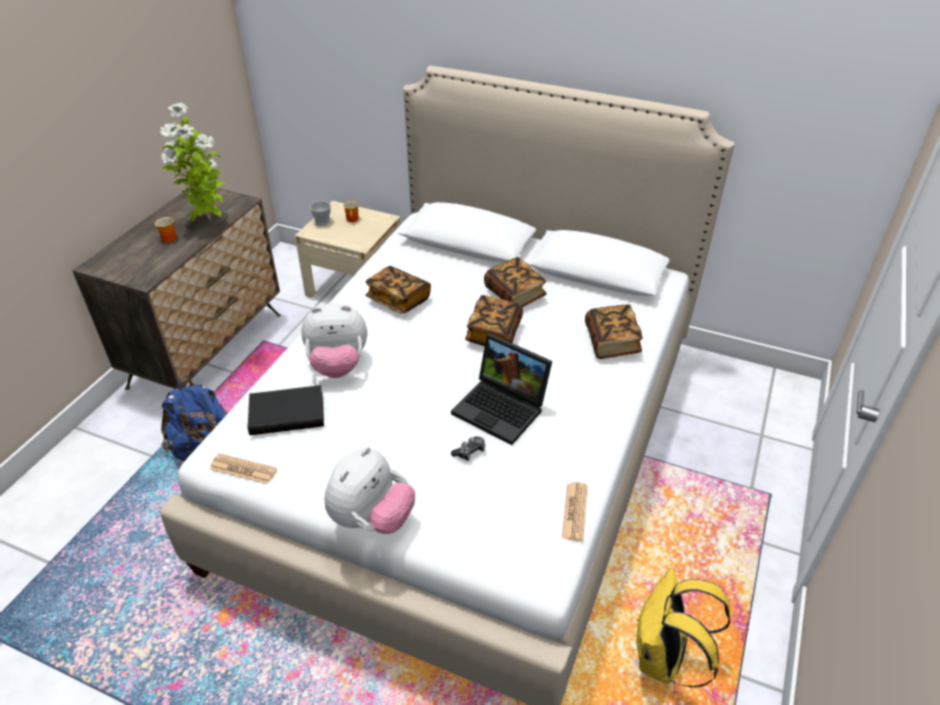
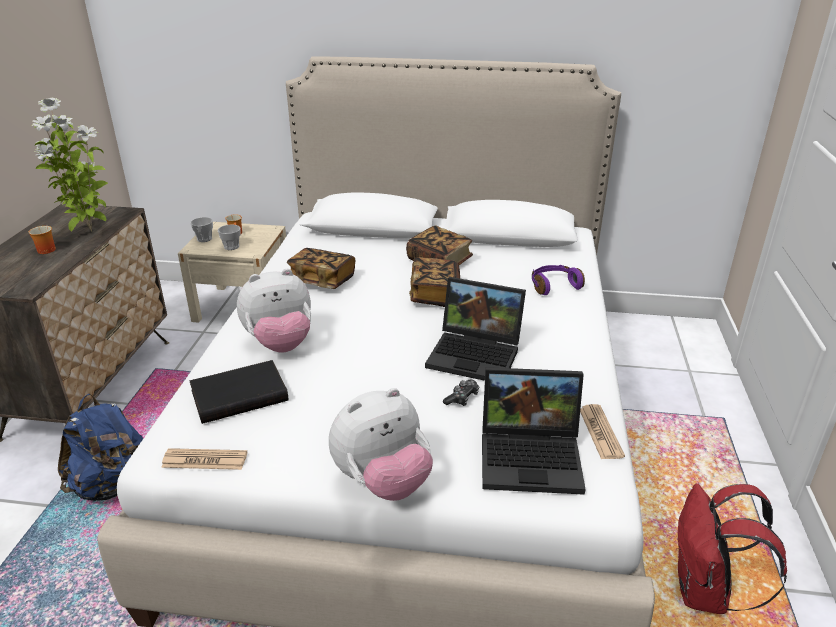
camera: 15 degrees left, 10 degrees down
plush toy [325,447,415,534] -> plush toy turned 45 degrees clockwise [329,388,433,501]
book [585,305,643,359] -> purple headphones [532,265,585,295]
yellow backpack [636,567,730,687] -> red backpack [676,483,787,614]
none -> cup [218,225,241,250]
none -> laptop [482,367,586,495]

